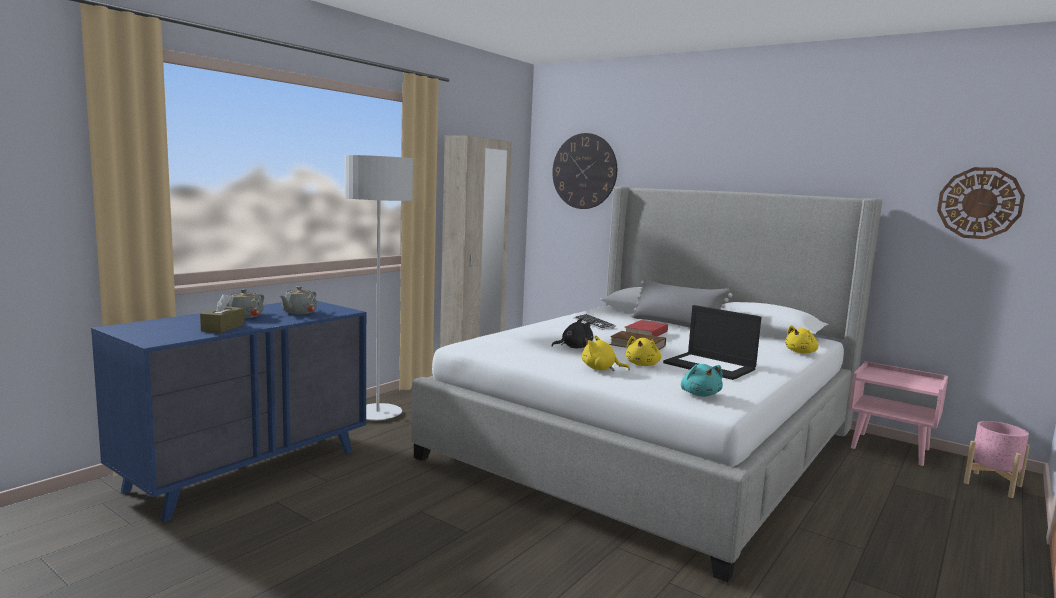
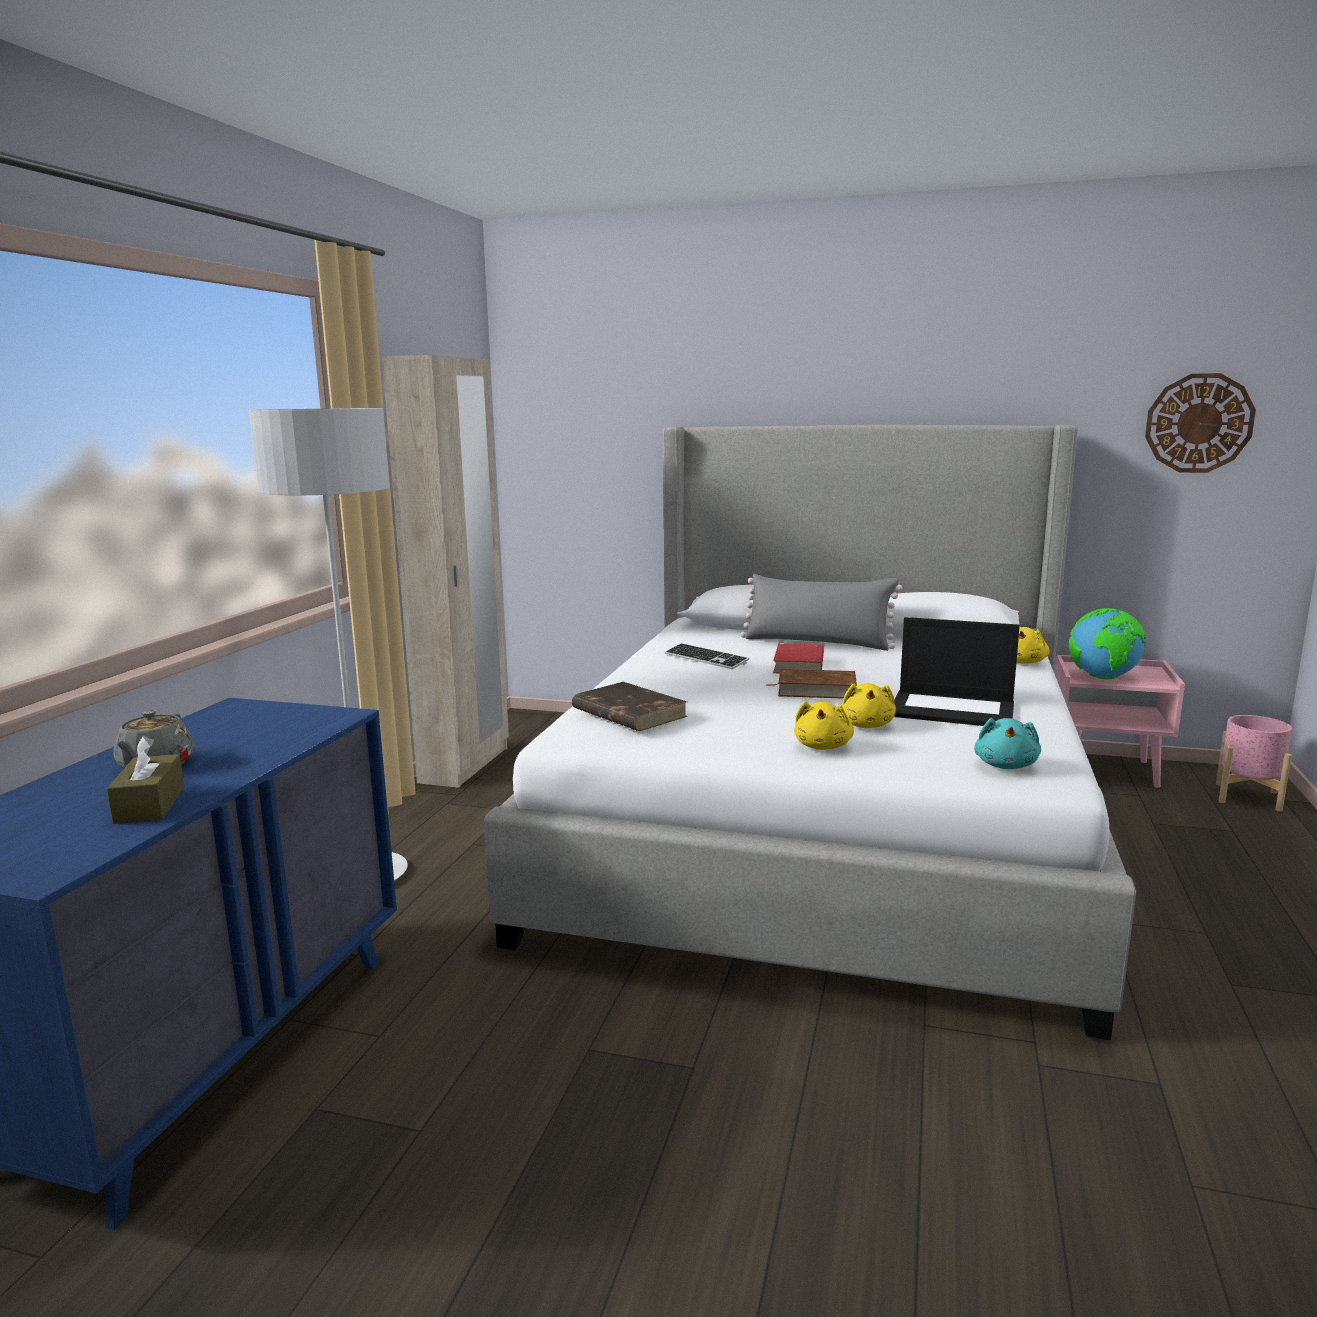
camera: 20 degrees left, 5 degrees up
grey teapot [280,286,317,314] -> none
black plush toy [551,318,593,349] -> none
wall clock [552,133,617,209] -> none
yellow plush toy [582,335,630,371] -> yellow plush toy turned 75 degrees counterclockwise [794,701,854,750]
turquoise plush toy [681,364,723,397] -> turquoise plush toy turned 45 degrees clockwise [974,718,1041,769]
none -> brown book [572,682,688,731]
none -> globe [1069,608,1146,679]

